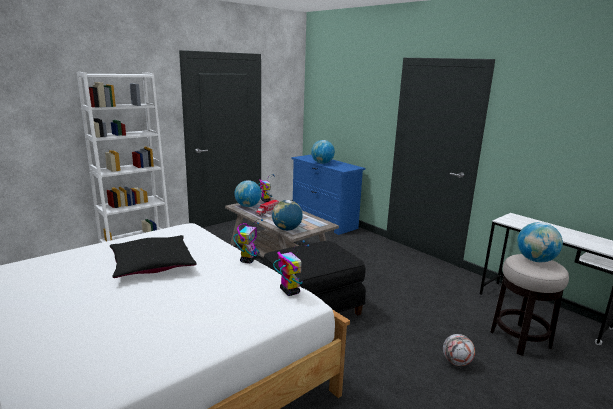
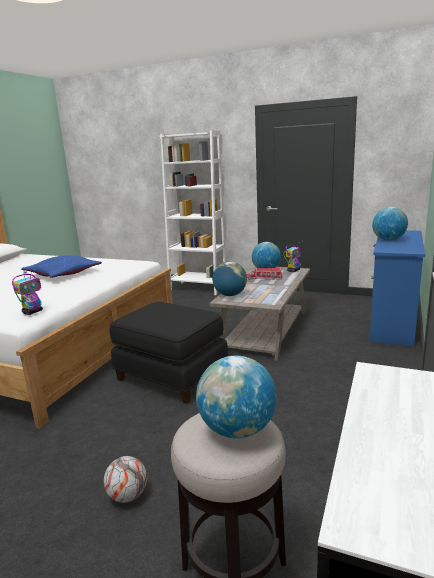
camera: 65 degrees right, 0 degrees up
black pillow [110,235,197,278] -> blue pillow [21,256,102,278]
toy robot [233,219,263,263] -> none

